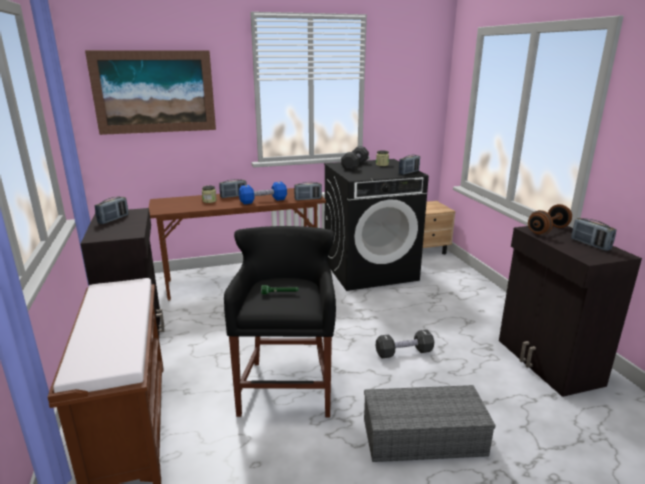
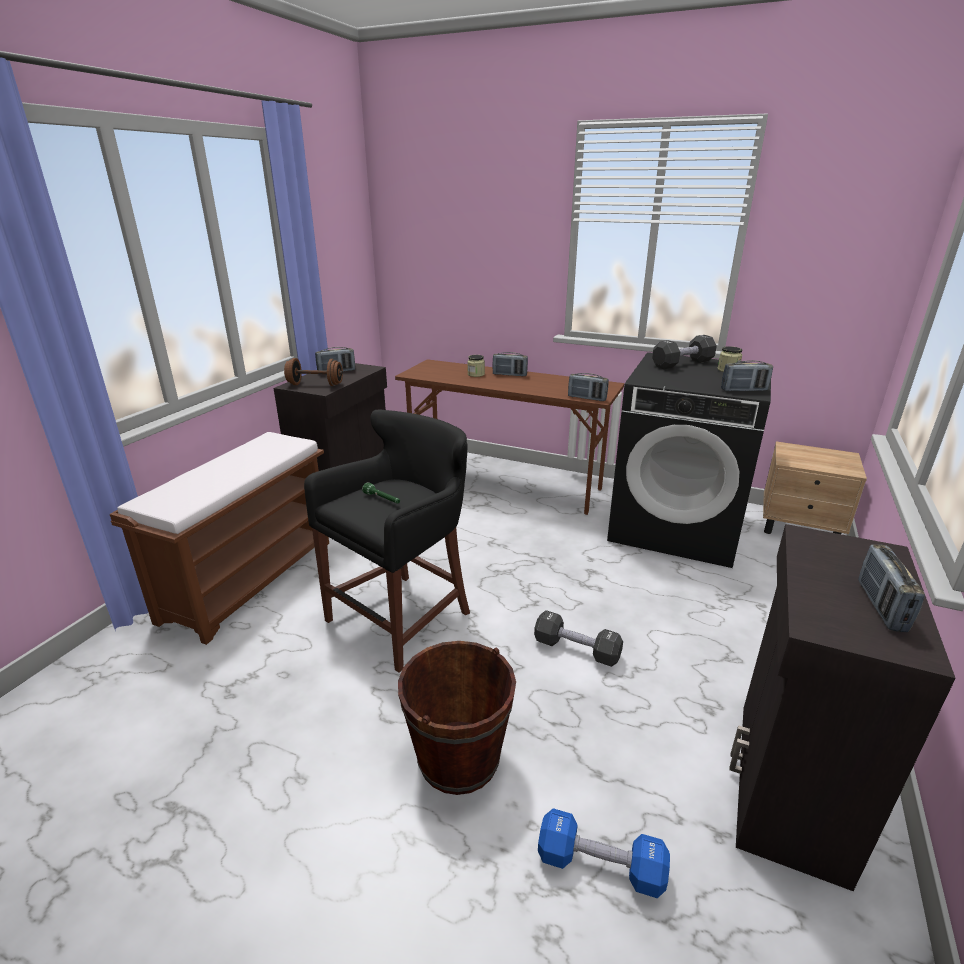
camera: 40 degrees right, 5 degrees up
picture [85,50,216,135] -> none
blue dumbbell [239,182,287,204] -> blue dumbbell moved to [538,808,670,898]
grey storage box [364,385,496,462] -> brown bucket [398,641,516,795]
brown dumbbell [528,204,572,235] -> brown dumbbell moved to [284,358,343,386]

